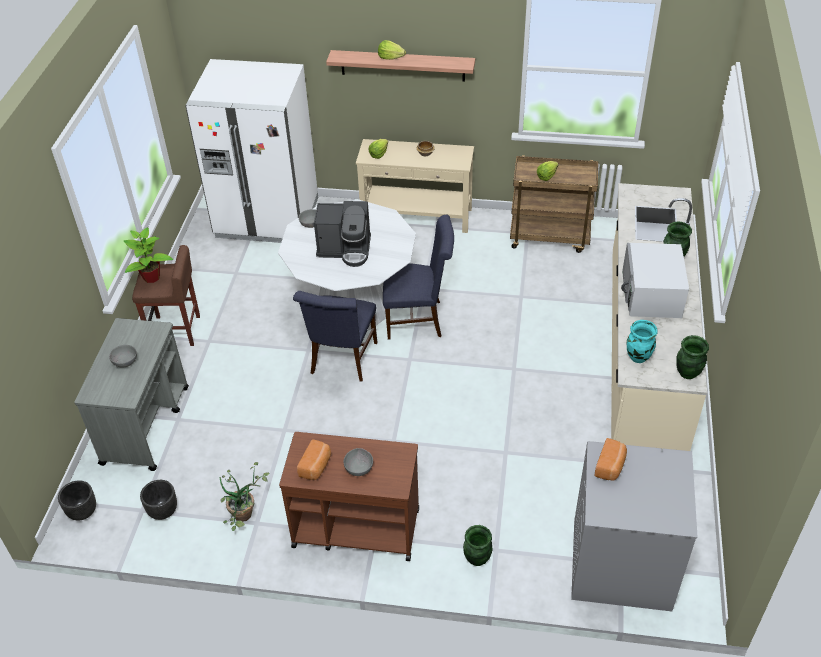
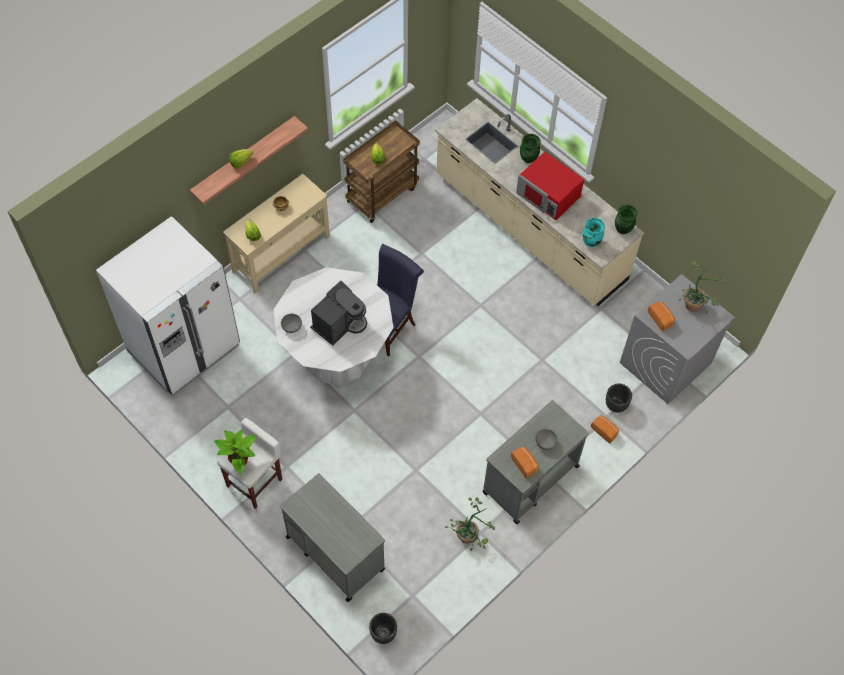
camera: 55 degrees left, 15 degrees up
grey bowl [109,345,137,367] -> none
brown stool [132,245,200,346] -> white stool [217,418,282,509]
black planter [140,480,177,520] -> black planter moved to [606,384,632,413]
brown cart [279,432,419,561] -> grey cart [483,400,589,524]
blue chair [293,291,377,381] -> none
green vase [463,525,493,566] -> bread [591,415,619,443]
white microwave [621,243,689,318] -> red microwave [516,152,584,220]
none -> potted plant [679,261,727,314]

